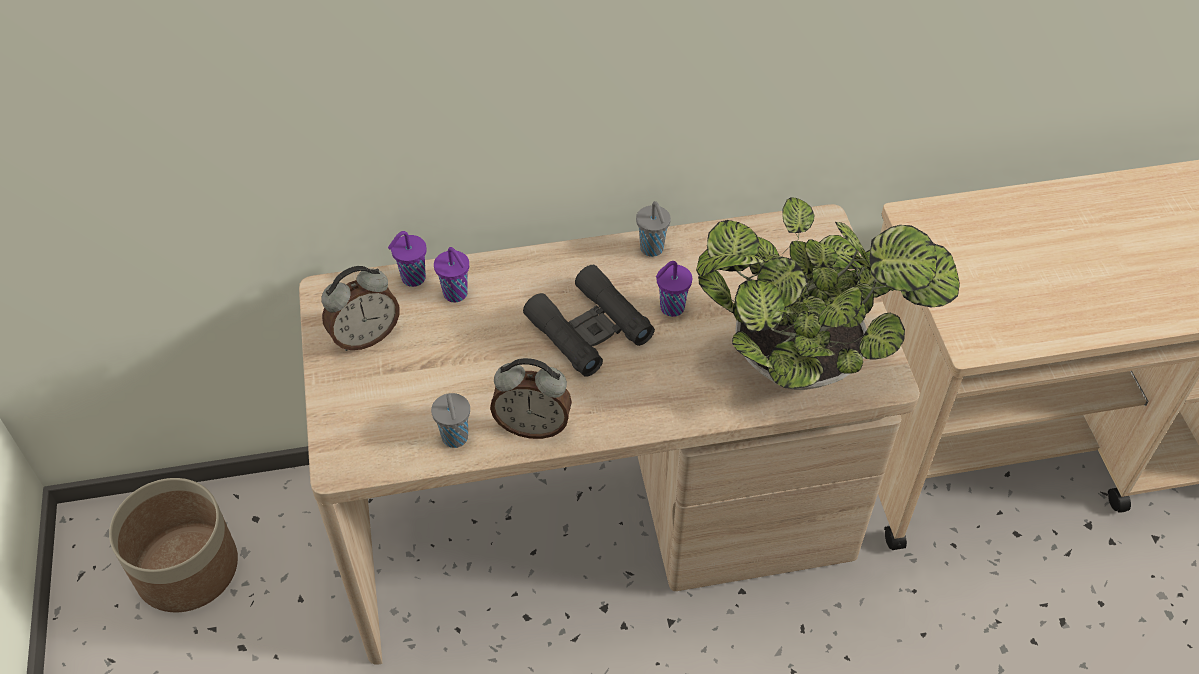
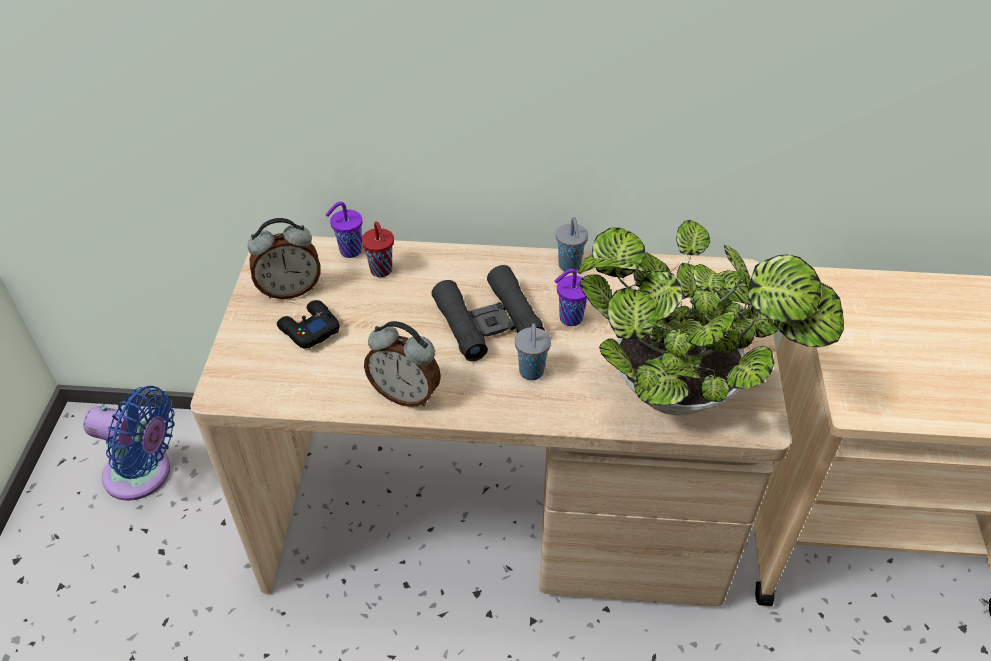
camera: 15 degrees right, 5 degrees down
planter [109,478,238,612] -> blue fan [83,386,175,501]
grey cup [431,393,470,448] -> grey cup moved to [515,324,551,380]
purple cup [434,247,469,302] -> red cup [361,222,394,277]
none -> black game controller [277,300,340,348]

